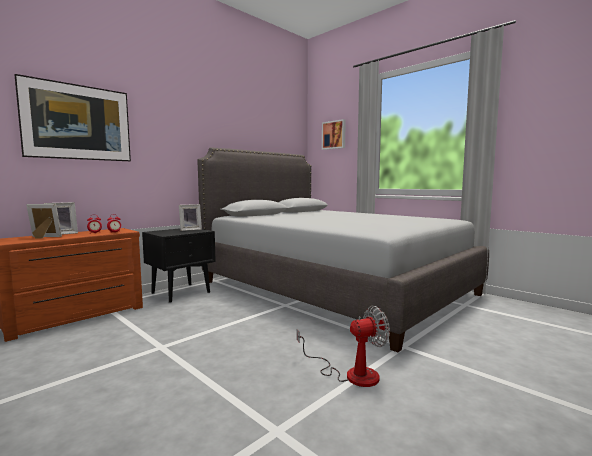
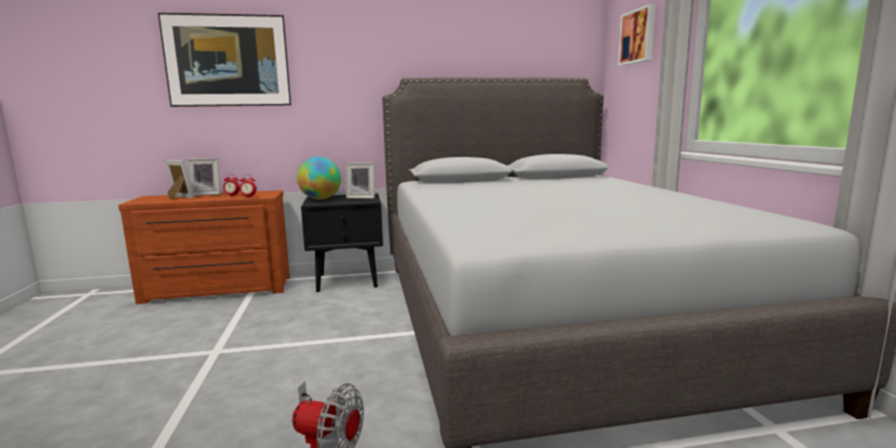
camera: 35 degrees right, 5 degrees up
none -> globe [297,157,341,200]

